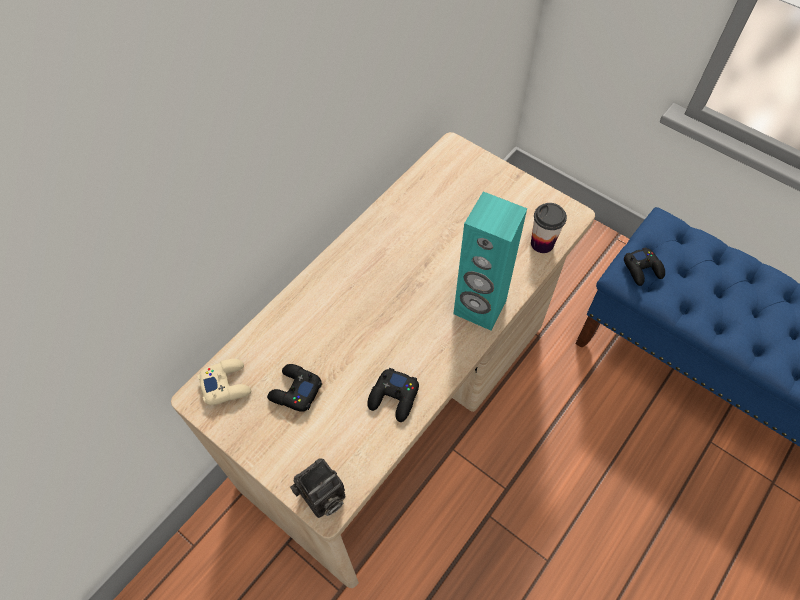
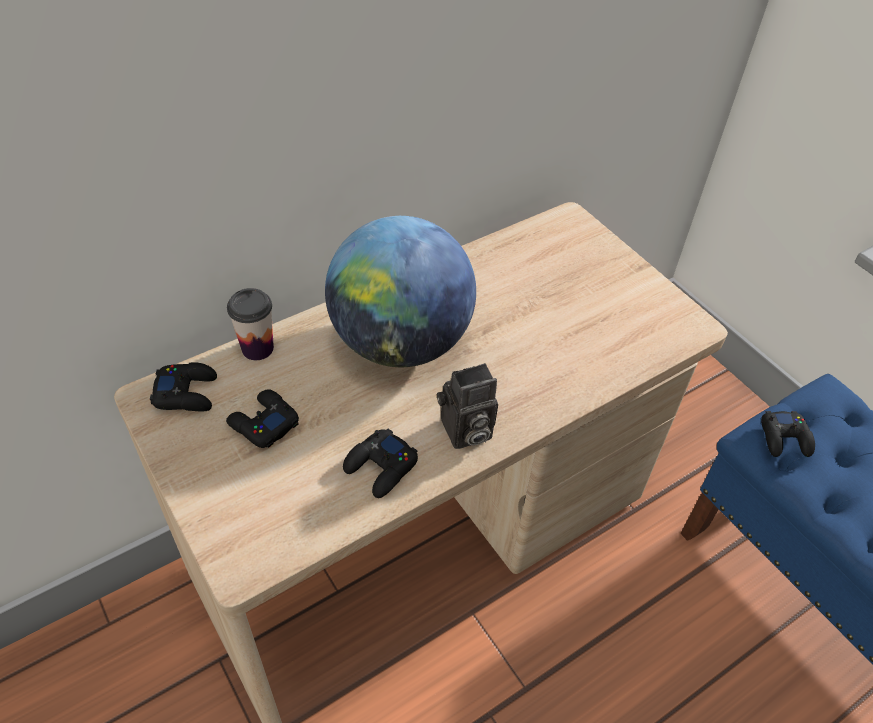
camera: 15 degrees right, 10 degrees down
beige game controller [198,359,251,405] -> black game controller [150,362,217,412]
camera [290,458,346,518] -> camera moved to [437,363,498,449]
turquoise speaker [453,191,527,330] -> none
cup [531,203,567,253] -> cup moved to [227,288,274,360]
none -> globe [325,216,476,367]

